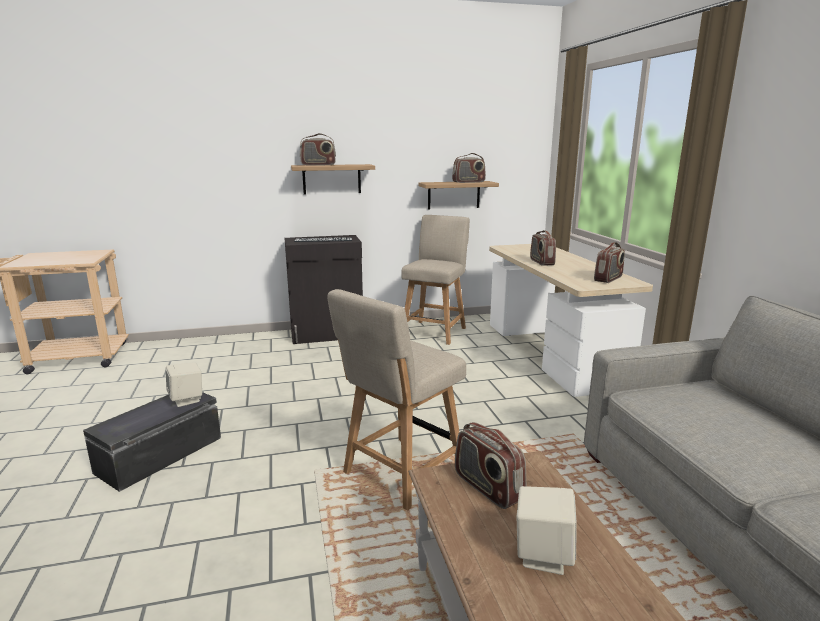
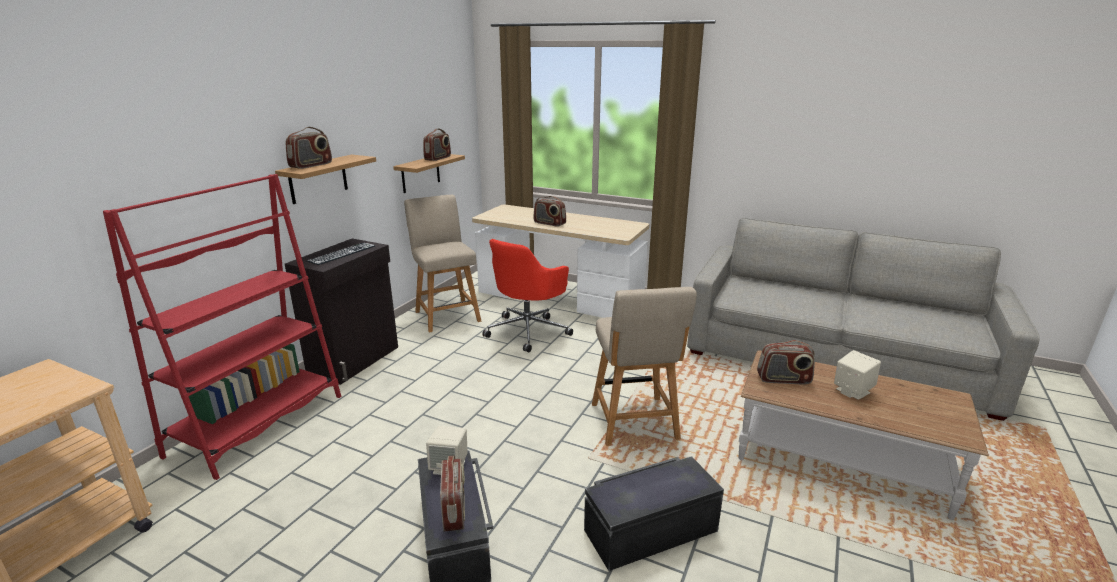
camera: 50 degrees left, 5 degrees up
radio [594,242,625,283] -> radio moved to [440,455,465,531]
none -> red bookcase [103,174,341,480]
none -> red office chair [482,239,573,352]
none -> black storage box [584,456,724,571]

